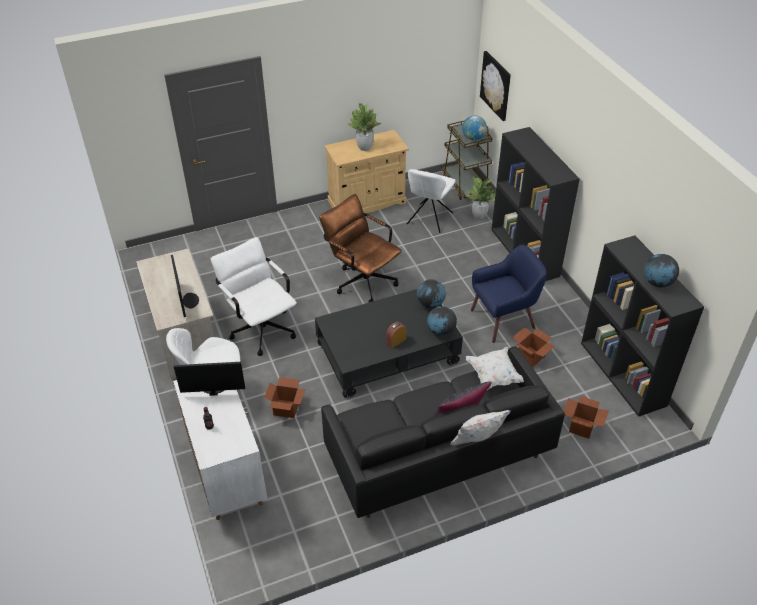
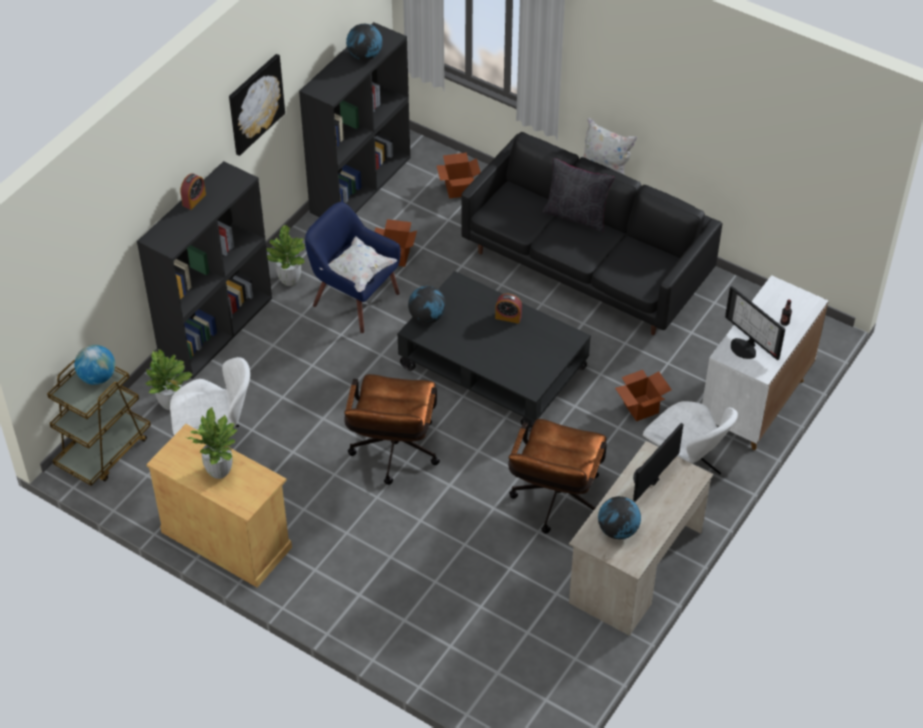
camera: 125 degrees left, 5 degrees up
white office chair [211,237,297,356] -> brown office chair [508,419,607,534]
globe [427,306,457,336] -> globe moved to [598,496,641,539]
white pillow [465,347,524,389] -> white pillow moved to [319,236,397,292]
picture [480,51,511,121] -> picture moved to [229,54,285,156]
none -> alarm clock [180,173,206,210]
none -> potted plant [266,225,305,286]

